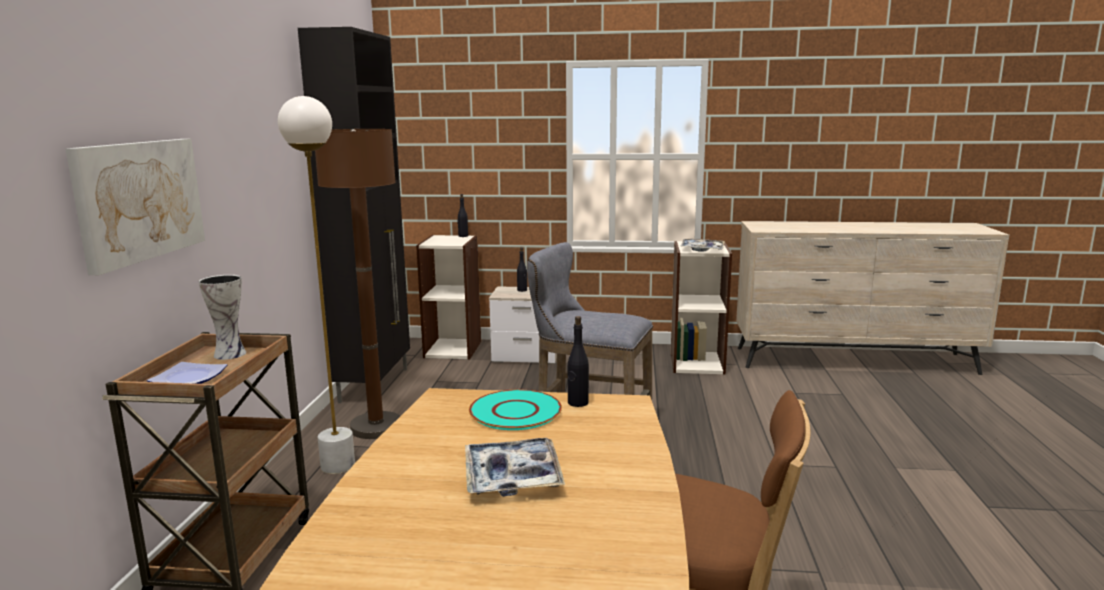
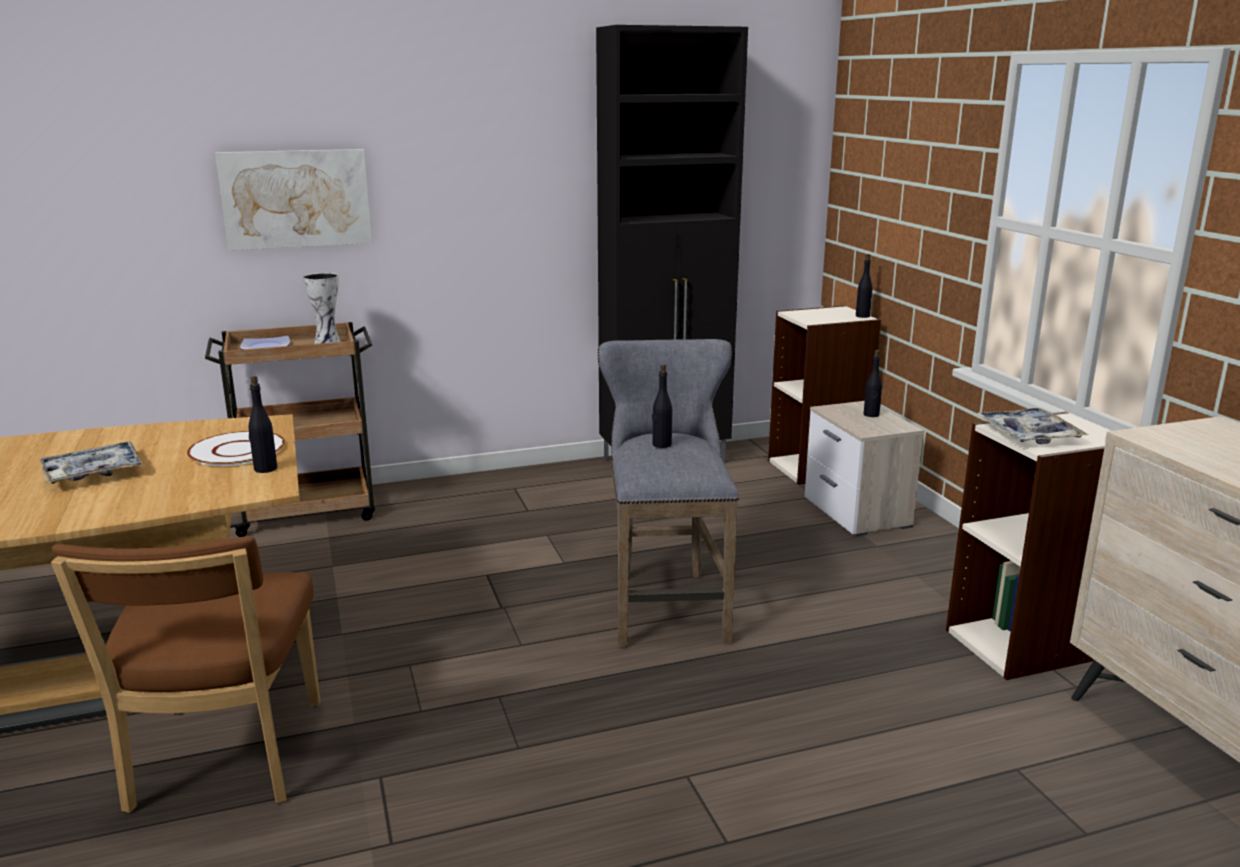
camera: 65 degrees right, 5 degrees up
white floor lamp [278,96,355,474] -> none
brown floor lamp [315,129,400,439] -> none
turquoise plate [469,390,562,430] -> white plate [187,431,285,466]
none -> black bottle [652,364,672,448]

